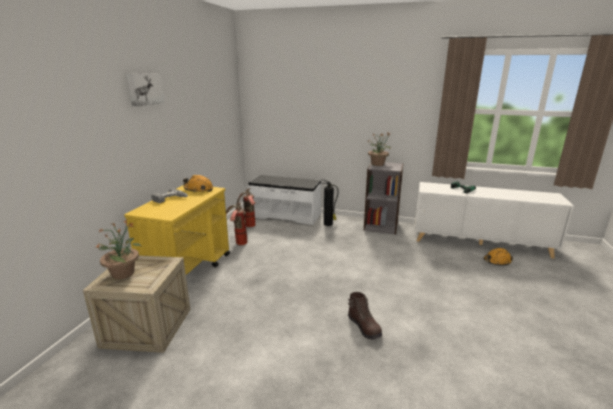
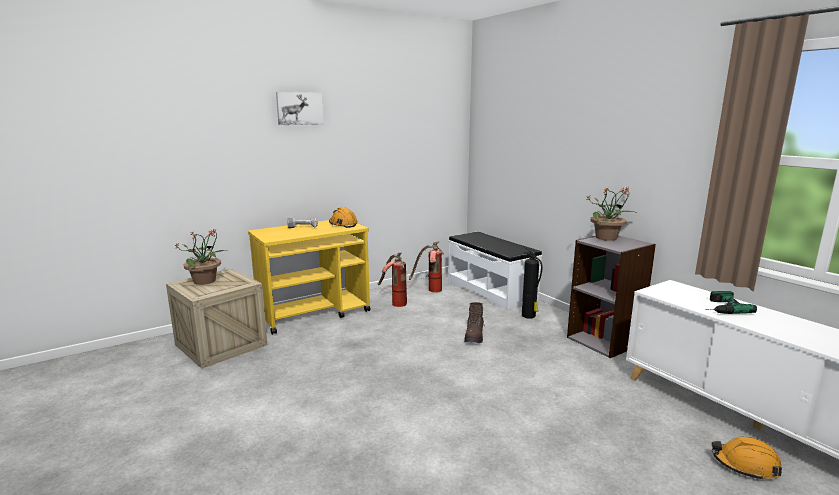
camera: 40 degrees right, 5 degrees down
brown boot [348,292,382,340] -> brown boot moved to [464,302,485,343]

